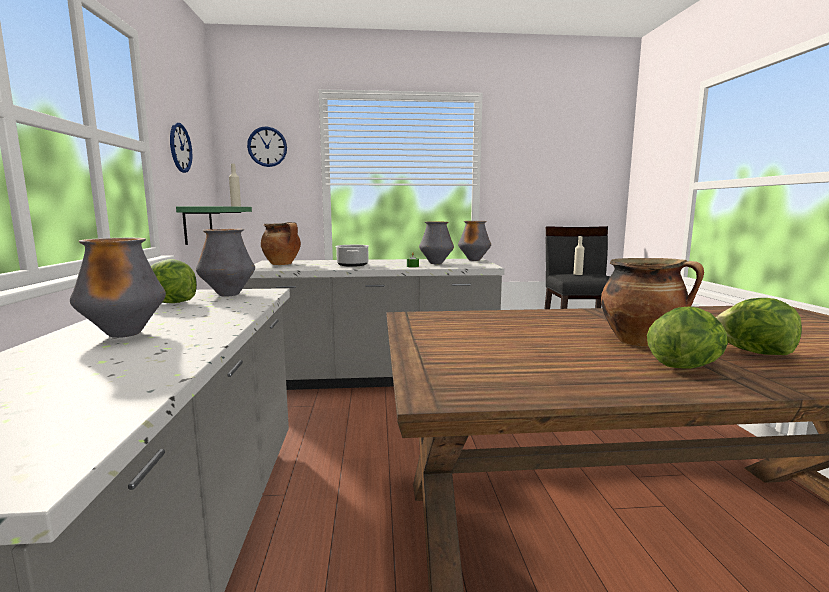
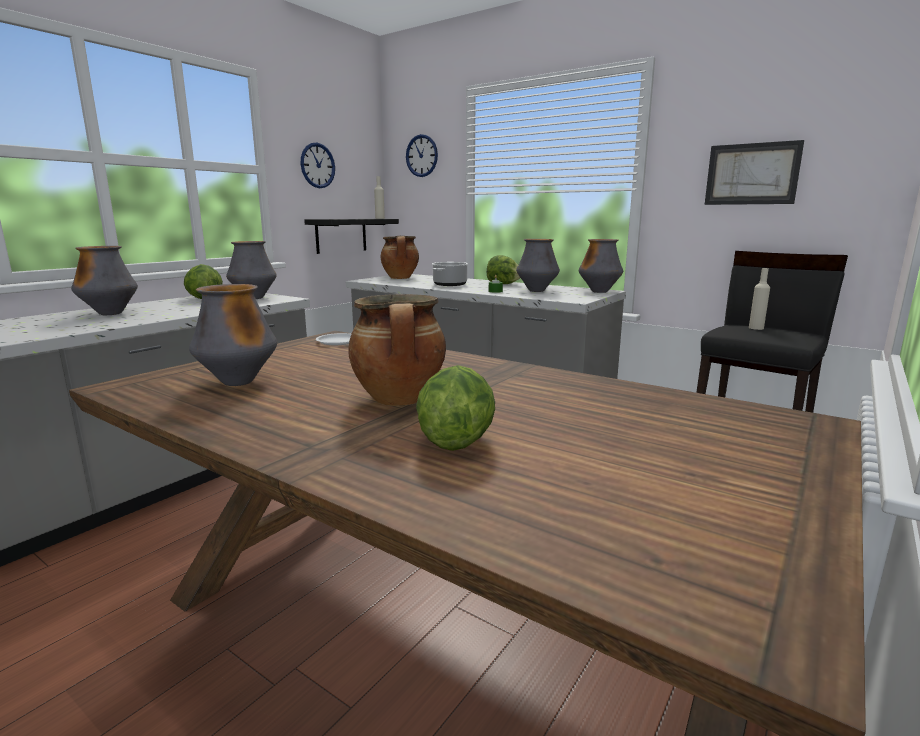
camera: 40 degrees right, 5 degrees up
green shelf [176,206,252,245] -> black shelf [304,219,399,254]
lettuce [647,306,728,369] -> lettuce moved to [487,255,520,284]
none -> vase [189,284,277,386]
none -> white plate [316,333,351,345]
none -> picture [705,140,804,205]

